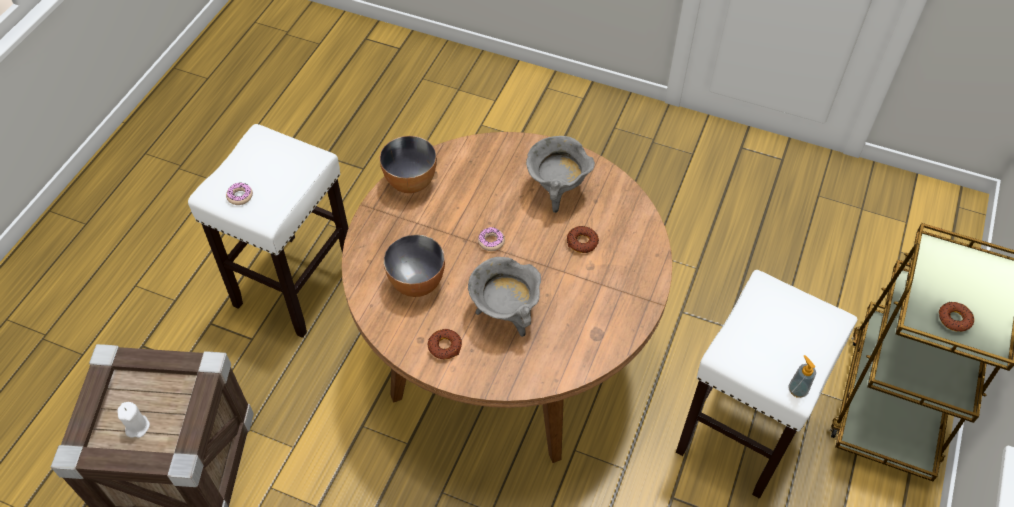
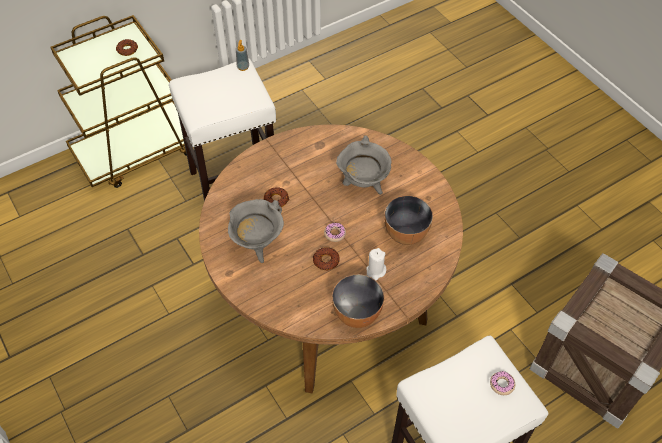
camera: 145 degrees left, 0 degrees up
white candle [117,402,150,438] -> white candle moved to [366,248,386,280]
donut [427,329,462,359] -> donut moved to [313,247,340,270]

